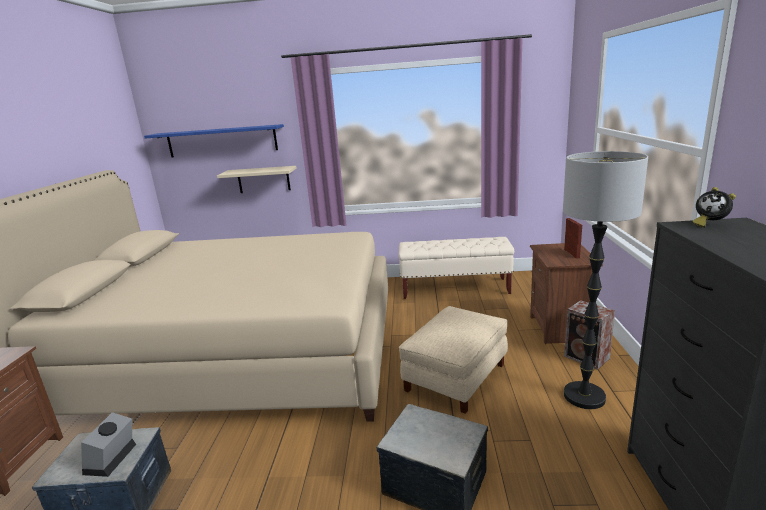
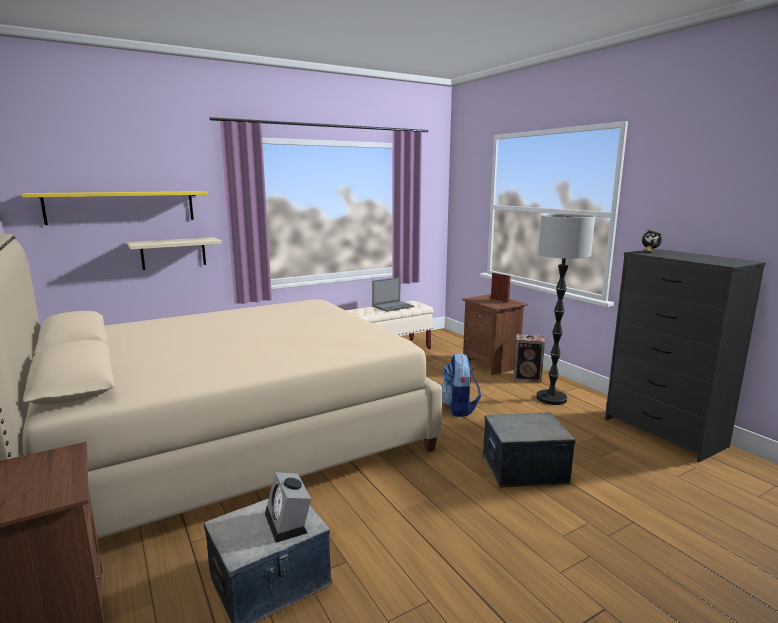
camera: 35 degrees left, 5 degrees down
blue shelf [144,124,284,158] -> yellow shelf [22,191,208,225]
beige ottoman [399,306,508,414] -> backpack [442,353,481,417]
none -> laptop [372,277,415,312]

